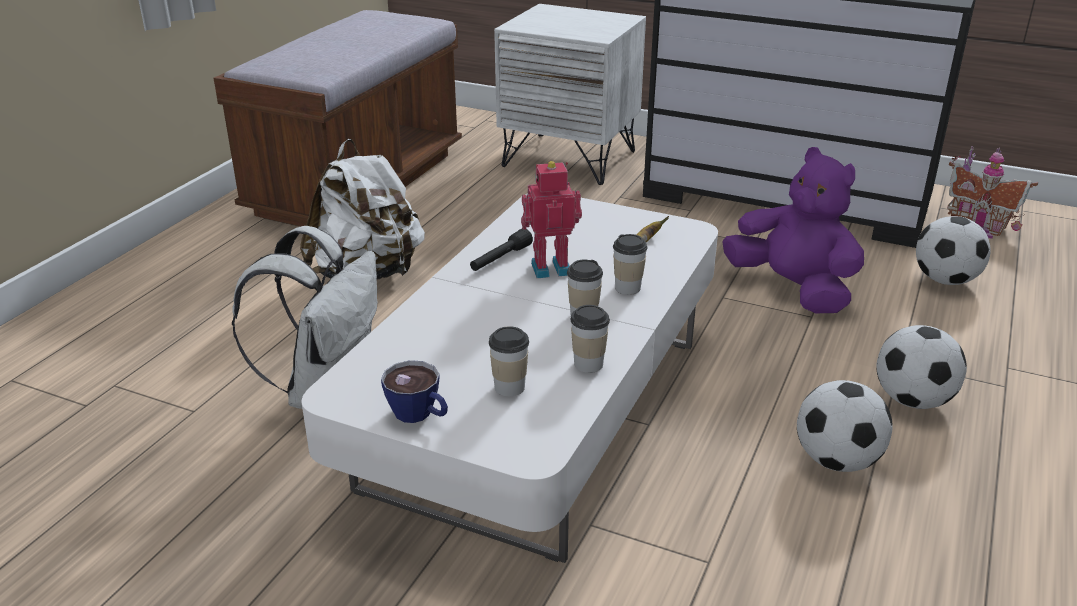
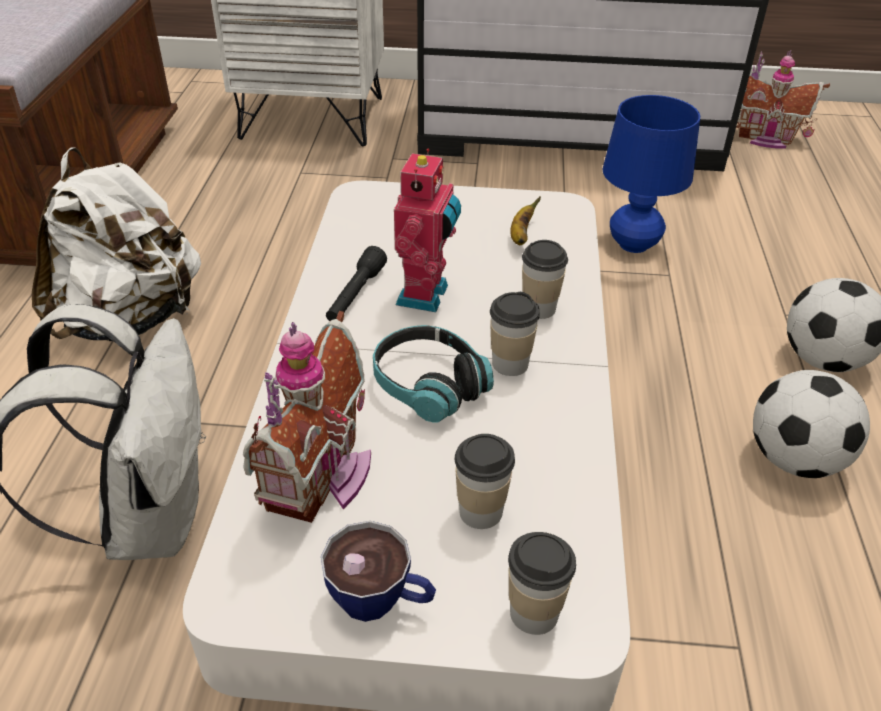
camera: 20 degrees left, 10 degrees up
toy robot [521,161,582,278] -> toy robot turned 135 degrees clockwise [394,148,461,312]
cup [571,305,610,373] -> cup moved to [508,532,576,635]
purple plush toy [722,147,864,313] -> blue table lamp [602,95,700,253]
football [916,216,991,285] -> none
none -> toy house [243,311,371,523]
none -> headphones [373,325,494,423]

